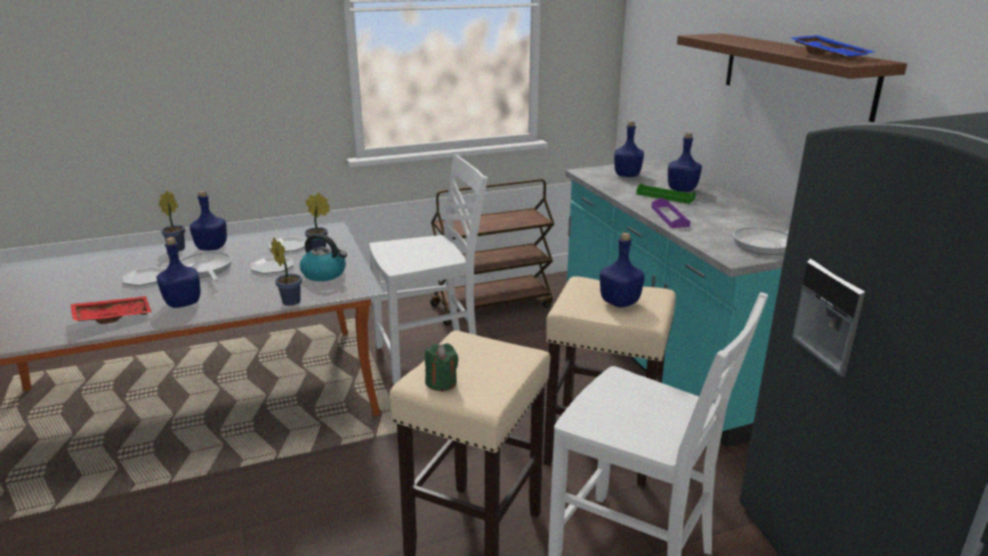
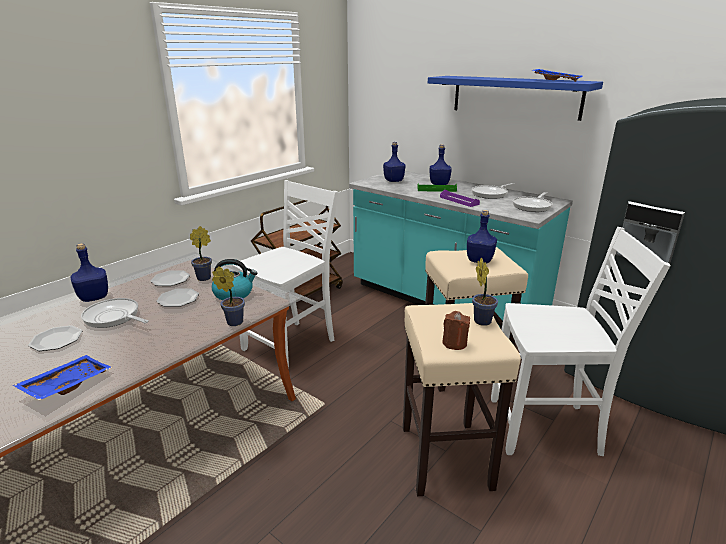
camera: 30 degrees left, 0 degrees up
red tray [71,296,151,324] -> blue tray [13,355,112,400]
blue bottle [157,237,200,308] -> none
potted plant [159,191,185,251] -> potted plant moved to [472,257,498,326]
green candle [425,343,459,391] -> brown candle [442,311,470,350]
brown shelf [677,33,907,122] -> blue shelf [428,76,603,121]
none -> frying pan [472,183,514,199]

